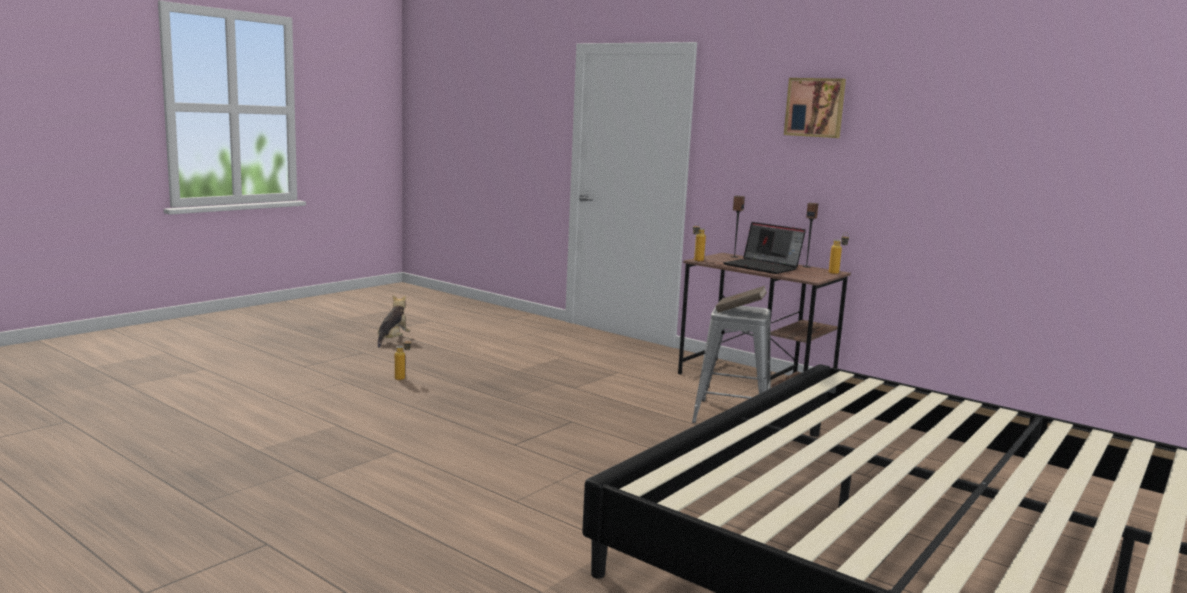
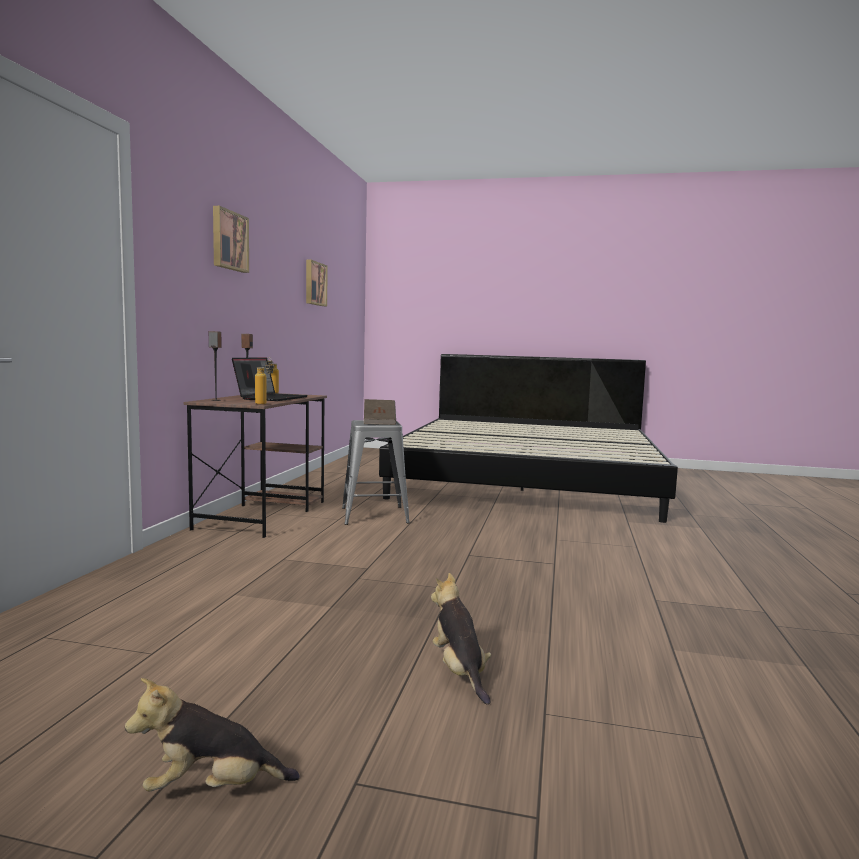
camera: 115 degrees left, 5 degrees down
bottle [395,338,411,380] -> plush toy [431,573,491,705]
none -> picture [306,260,328,306]

